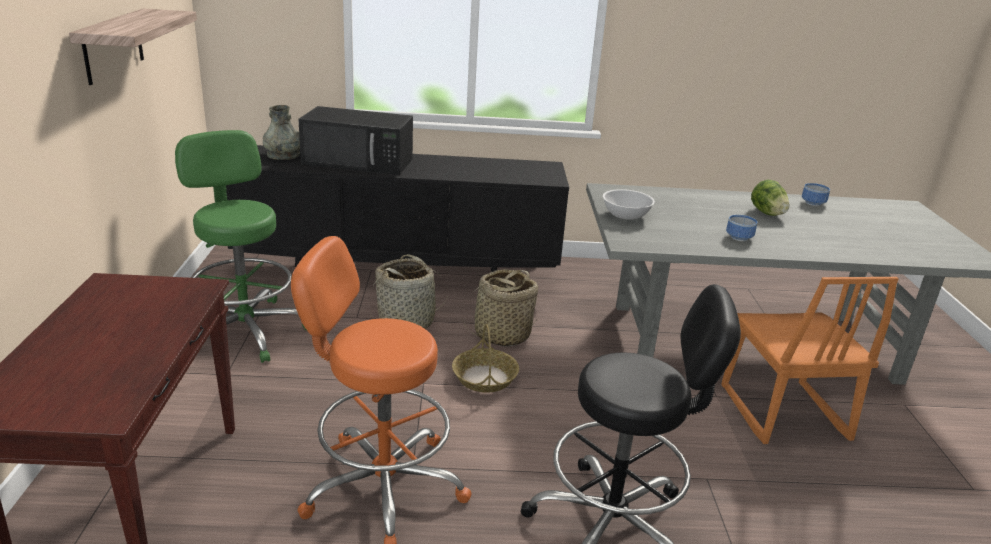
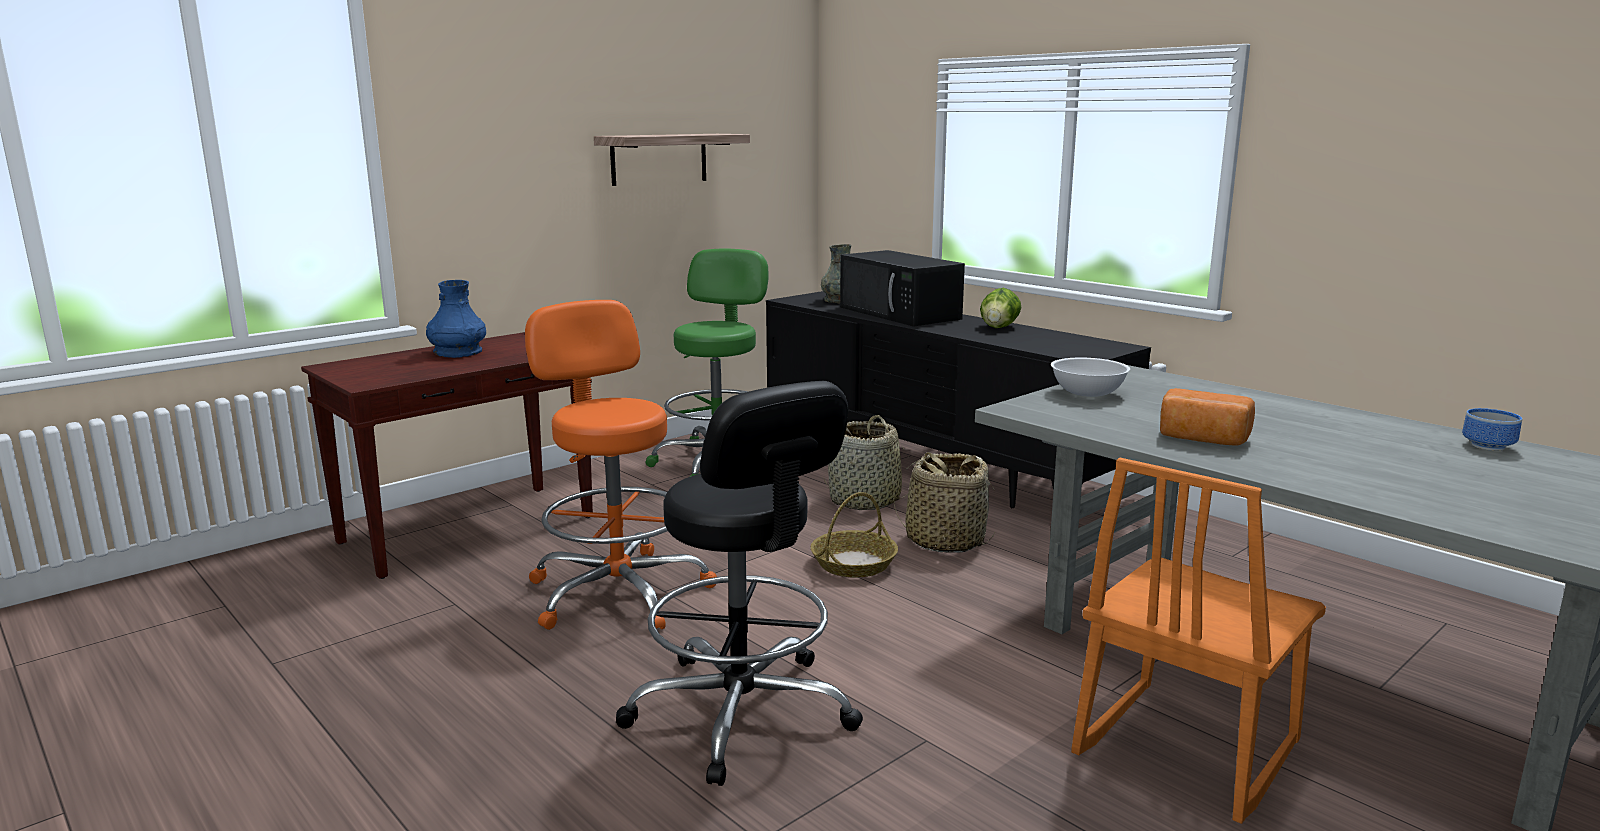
camera: 50 degrees right, 10 degrees down
bowl [726,215,757,241] -> bread [1160,388,1255,446]
lettuce [751,180,789,216] -> lettuce moved to [980,288,1022,328]
none -> blue vase [426,280,486,358]

